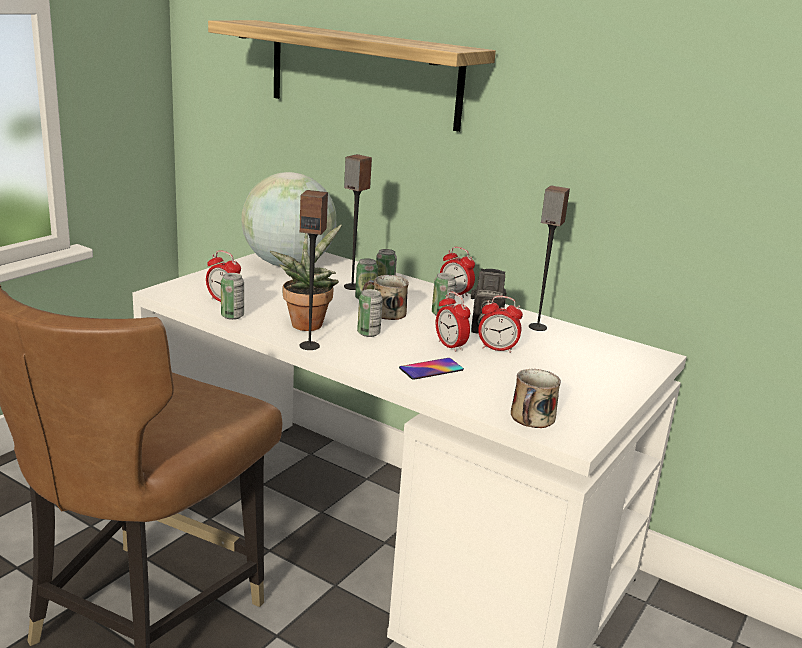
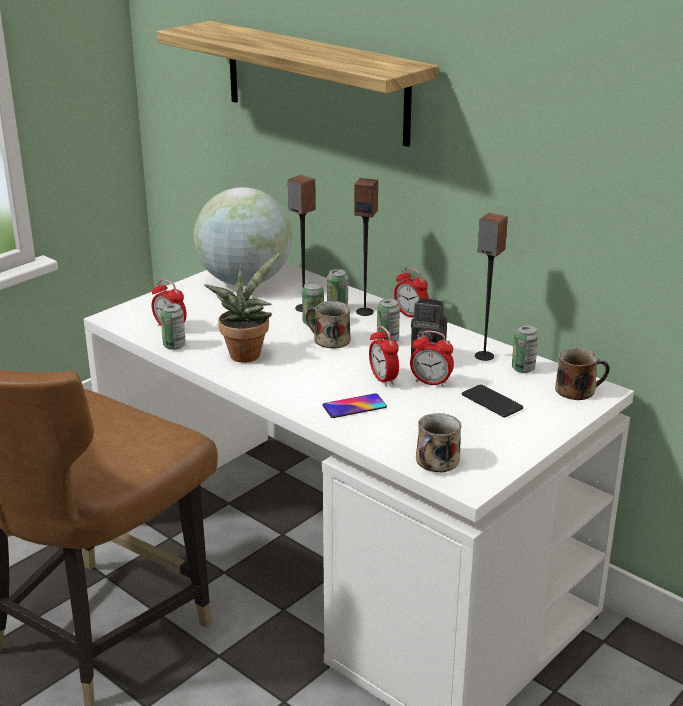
camera: 10 degrees right, 5 degrees up
speaker [299,190,328,350] -> speaker moved to [354,178,378,316]
can [357,289,383,337] -> can moved to [512,325,538,373]
none -> phone [462,384,523,418]
none -> mug [555,348,610,400]

